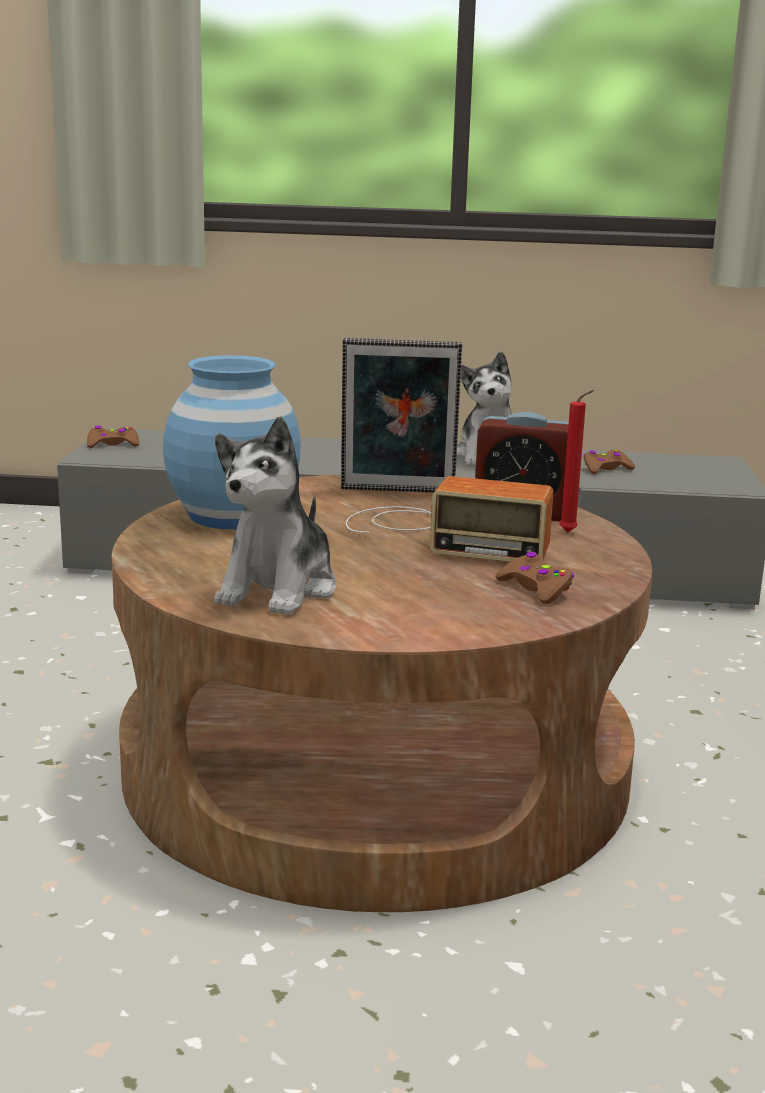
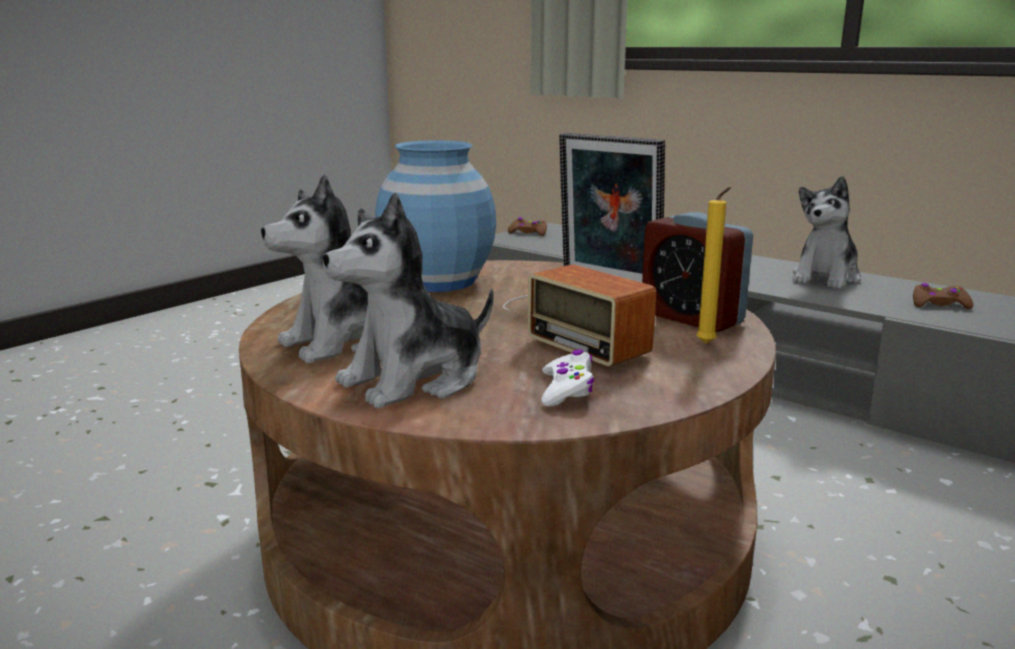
camera: 35 degrees right, 0 degrees up
brown game controller [495,552,574,604] -> white game controller [541,349,594,407]
red candle [559,390,594,532] -> yellow candle [696,187,731,344]
none -> plush toy [323,192,494,408]

